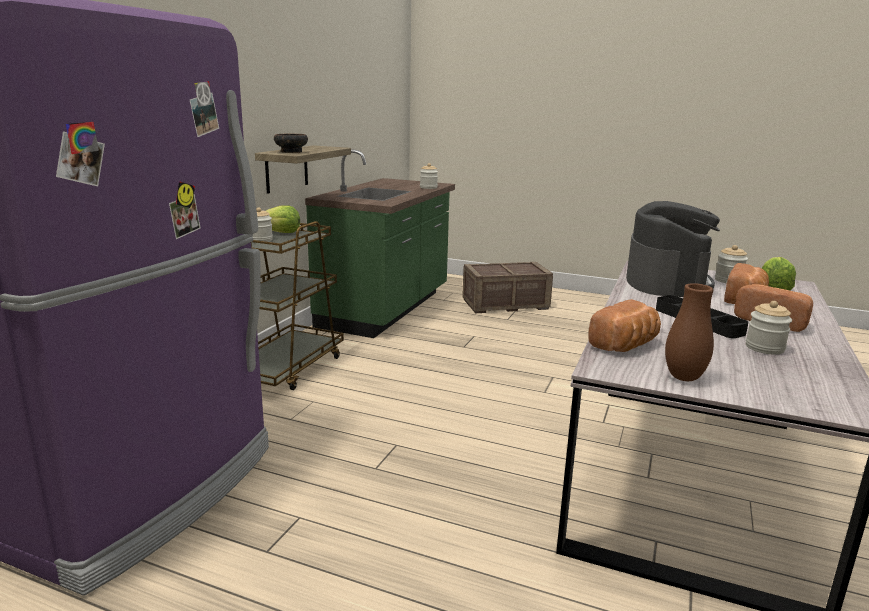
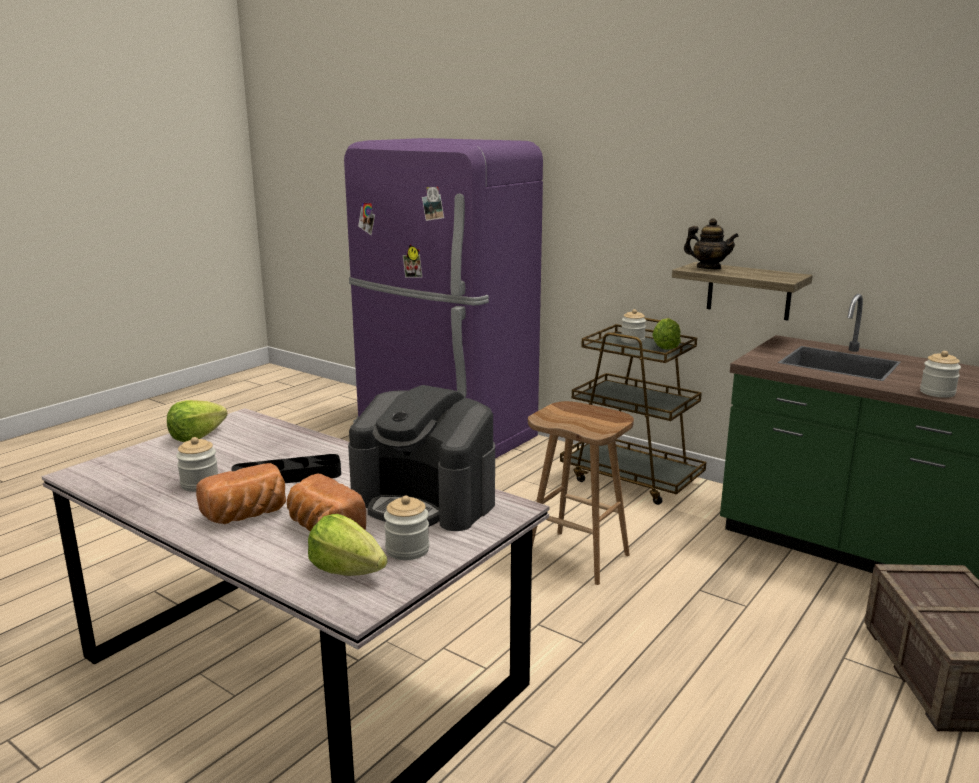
camera: 105 degrees right, 0 degrees up
bowl [274,134,308,153] -> teapot [684,218,739,269]
bread [588,299,661,352] -> none
brown vase [665,283,714,381] -> lettuce [167,400,228,442]
none -> brown stool [528,401,634,585]

